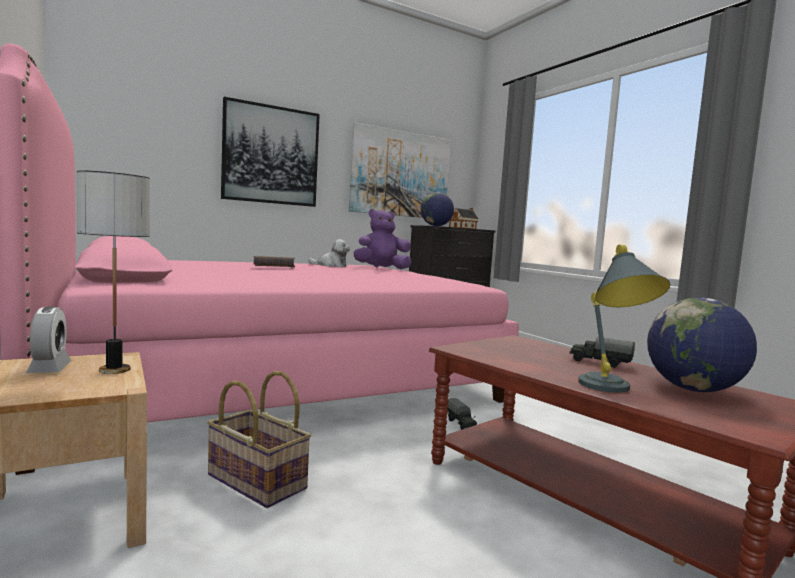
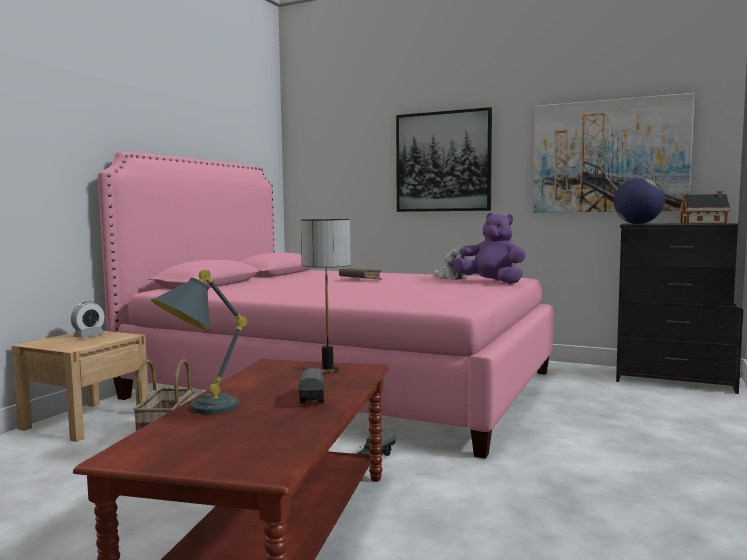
camera: 55 degrees right, 0 degrees up
table lamp [76,171,150,374] -> table lamp moved to [301,219,351,374]
globe [647,297,757,392] -> none

